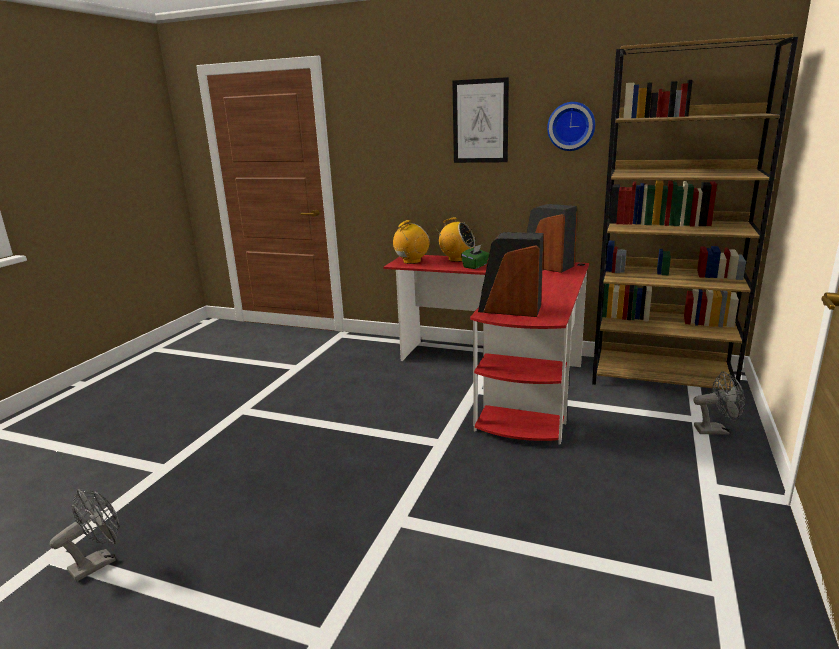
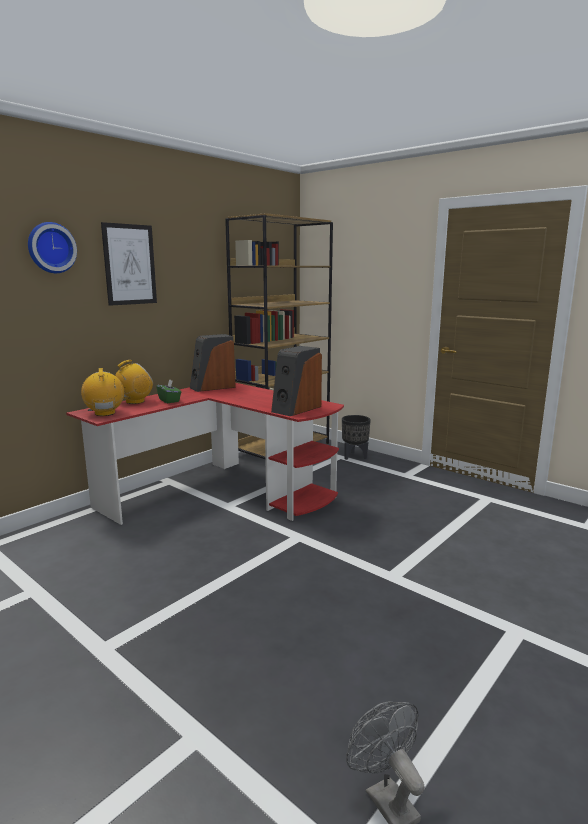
camera: 70 degrees left, 5 degrees down
wall clock [547,102,595,151] -> wall clock moved to [28,222,77,273]
grey fan [693,371,745,435] -> black planter [342,415,371,460]

